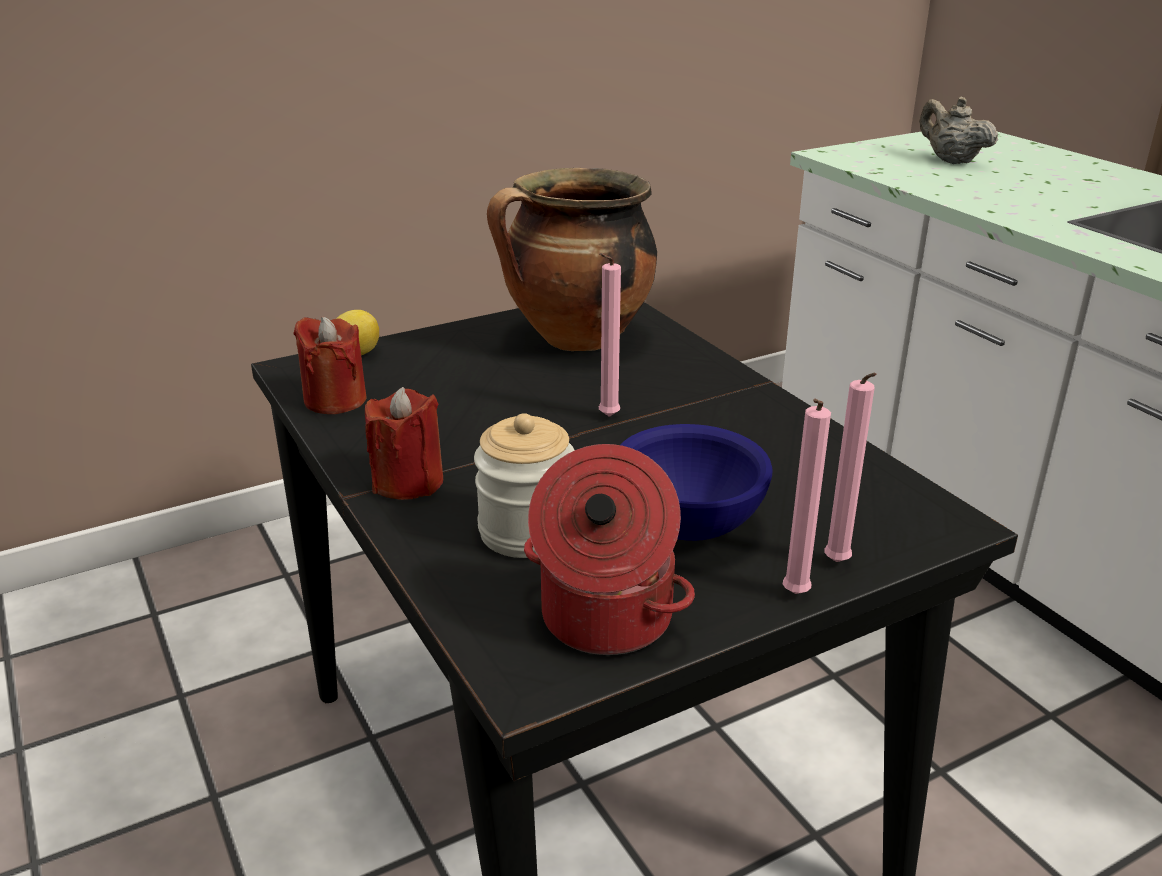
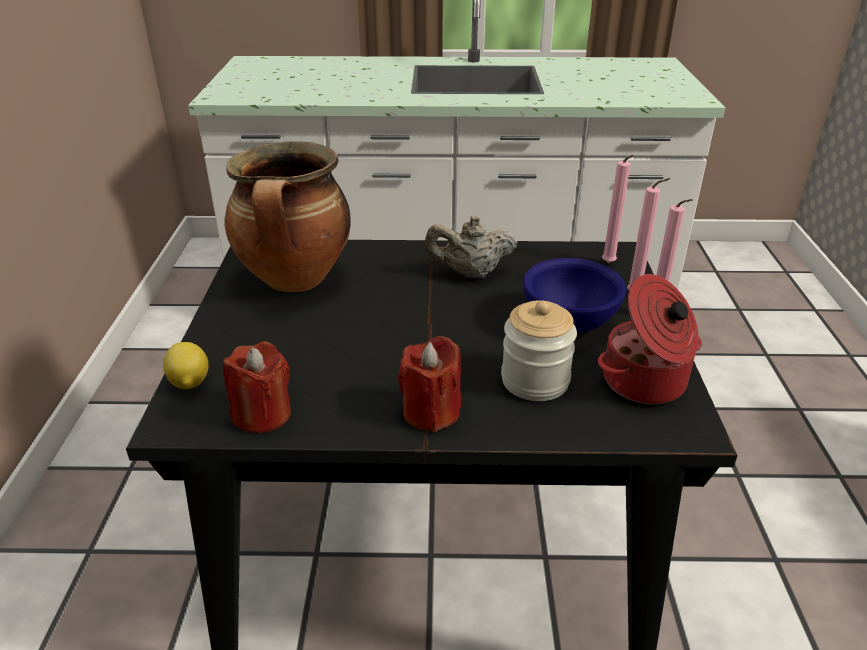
camera: 60 degrees left, 5 degrees up
pink candle [599,253,621,417] -> pink candle moved to [602,155,634,263]
beige teapot [919,97,998,164] -> beige teapot moved to [425,216,517,278]

